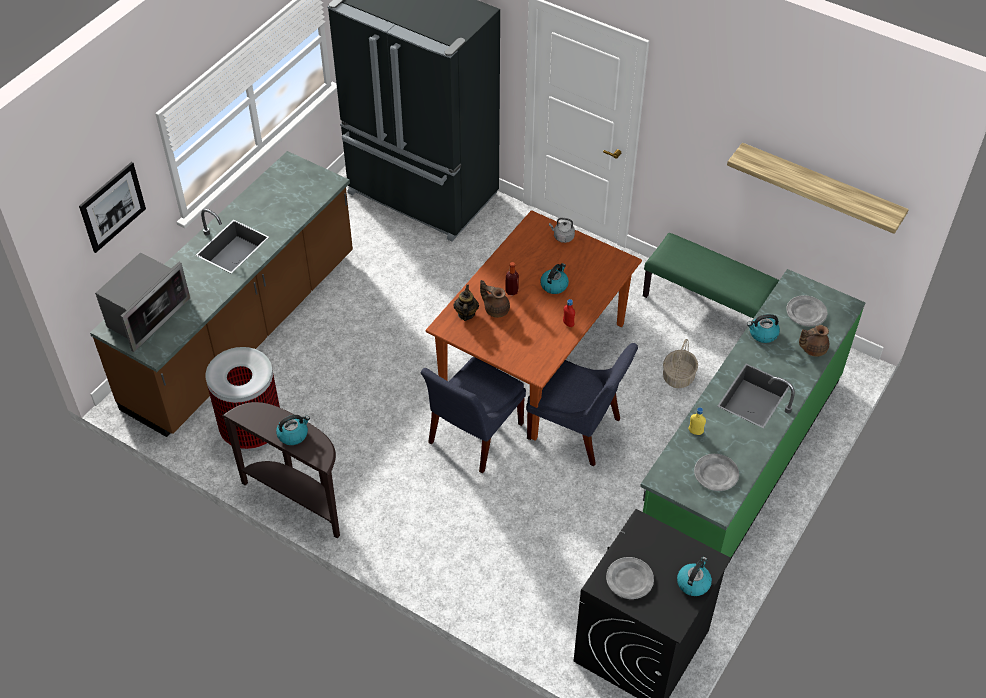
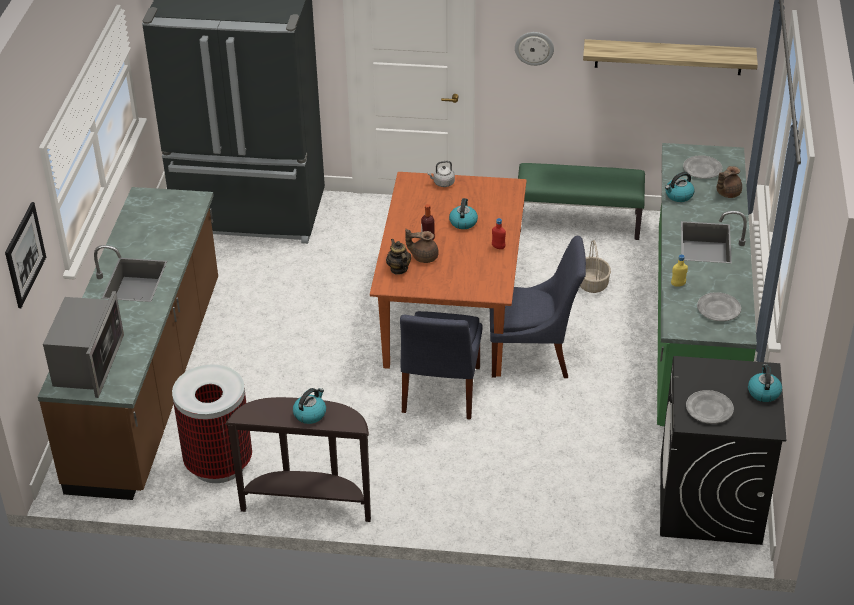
camera: 25 degrees left, 10 degrees down
none -> wall clock [515,32,554,66]

